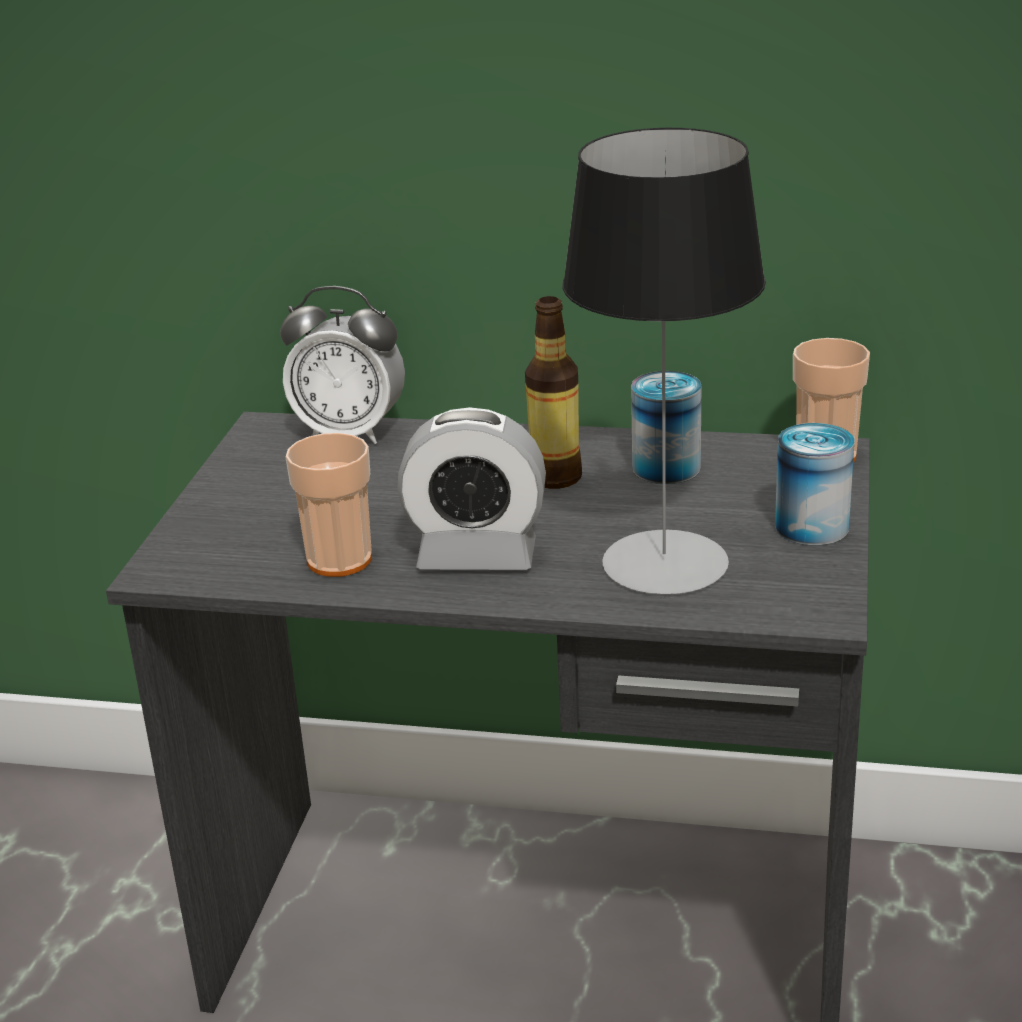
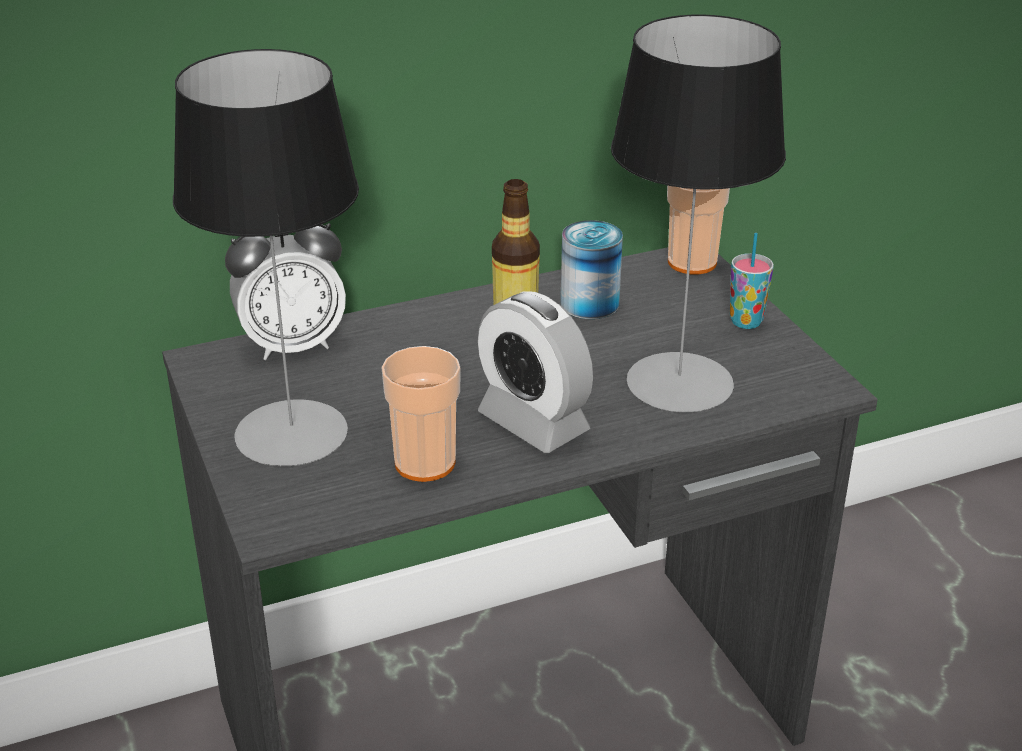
camera: 35 degrees left, 5 degrees up
alarm clock [397,407,546,570] -> alarm clock turned 75 degrees clockwise [478,291,593,453]
can [775,423,855,545] -> cup [730,233,774,329]
none -> table lamp [173,49,359,466]

